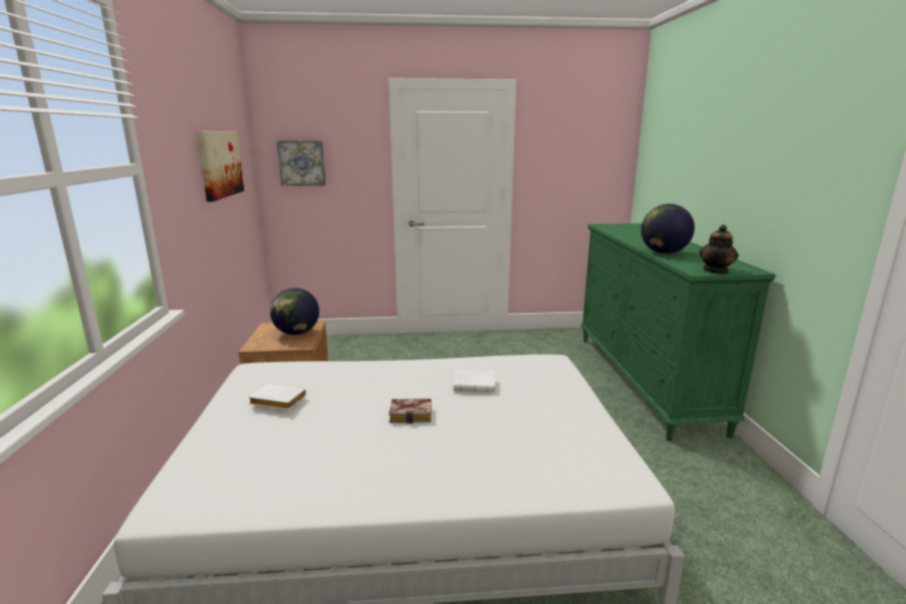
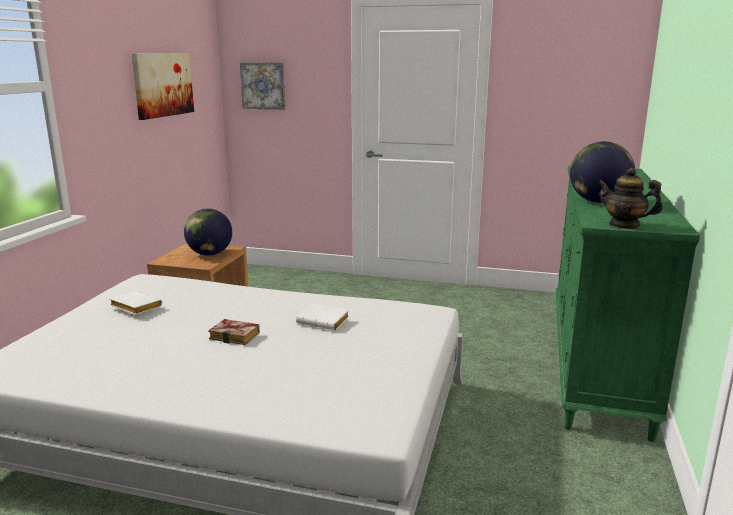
camera: 20 degrees right, 0 degrees up
teapot [699,225,739,274] -> teapot turned 75 degrees clockwise [597,168,663,229]

